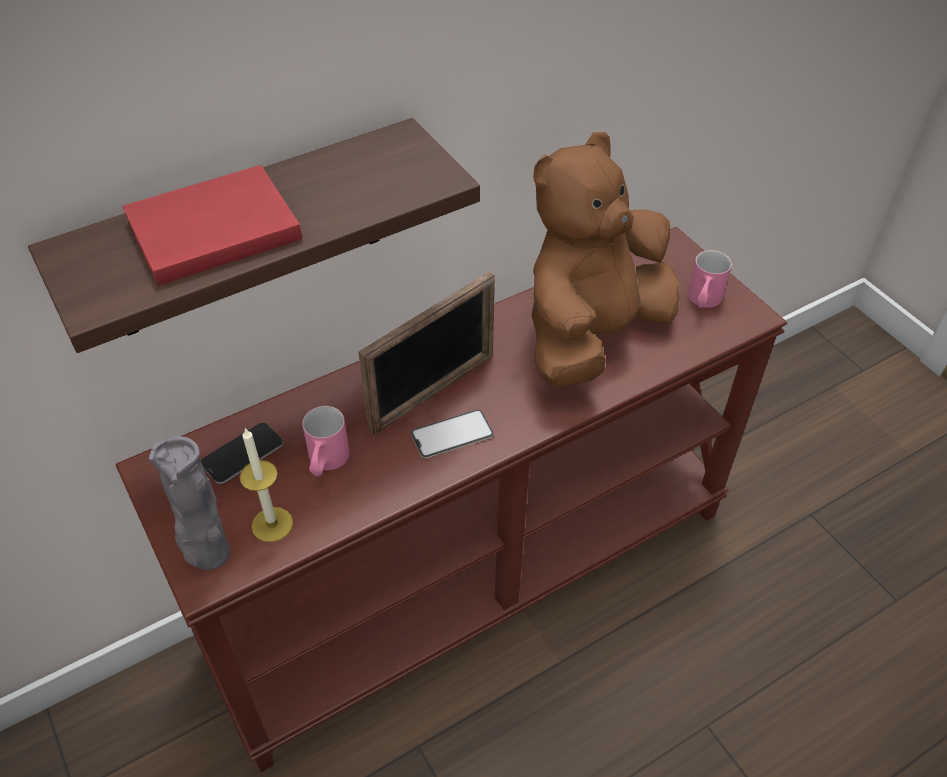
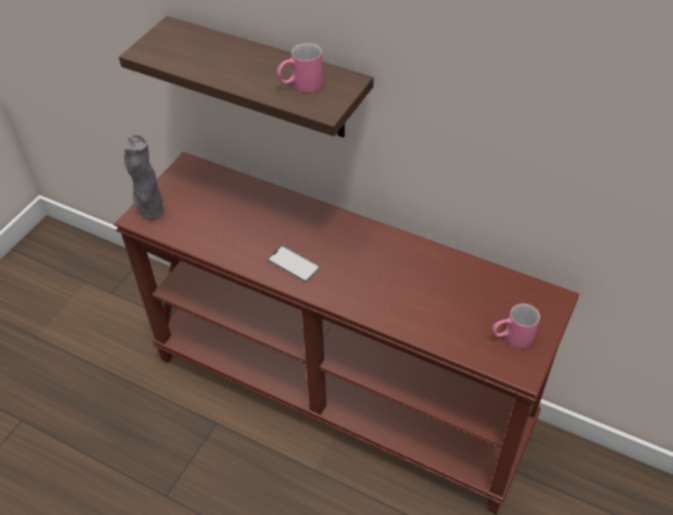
camera: 60 degrees right, 0 degrees up
red book [122,165,302,286] -> none
phone [201,423,283,484] -> none
candle [240,428,293,542] -> none
pink mug [302,406,349,476] -> pink mug moved to [277,43,323,93]
picture frame [358,271,495,436] -> none
brown plush toy [532,132,680,387] -> none

